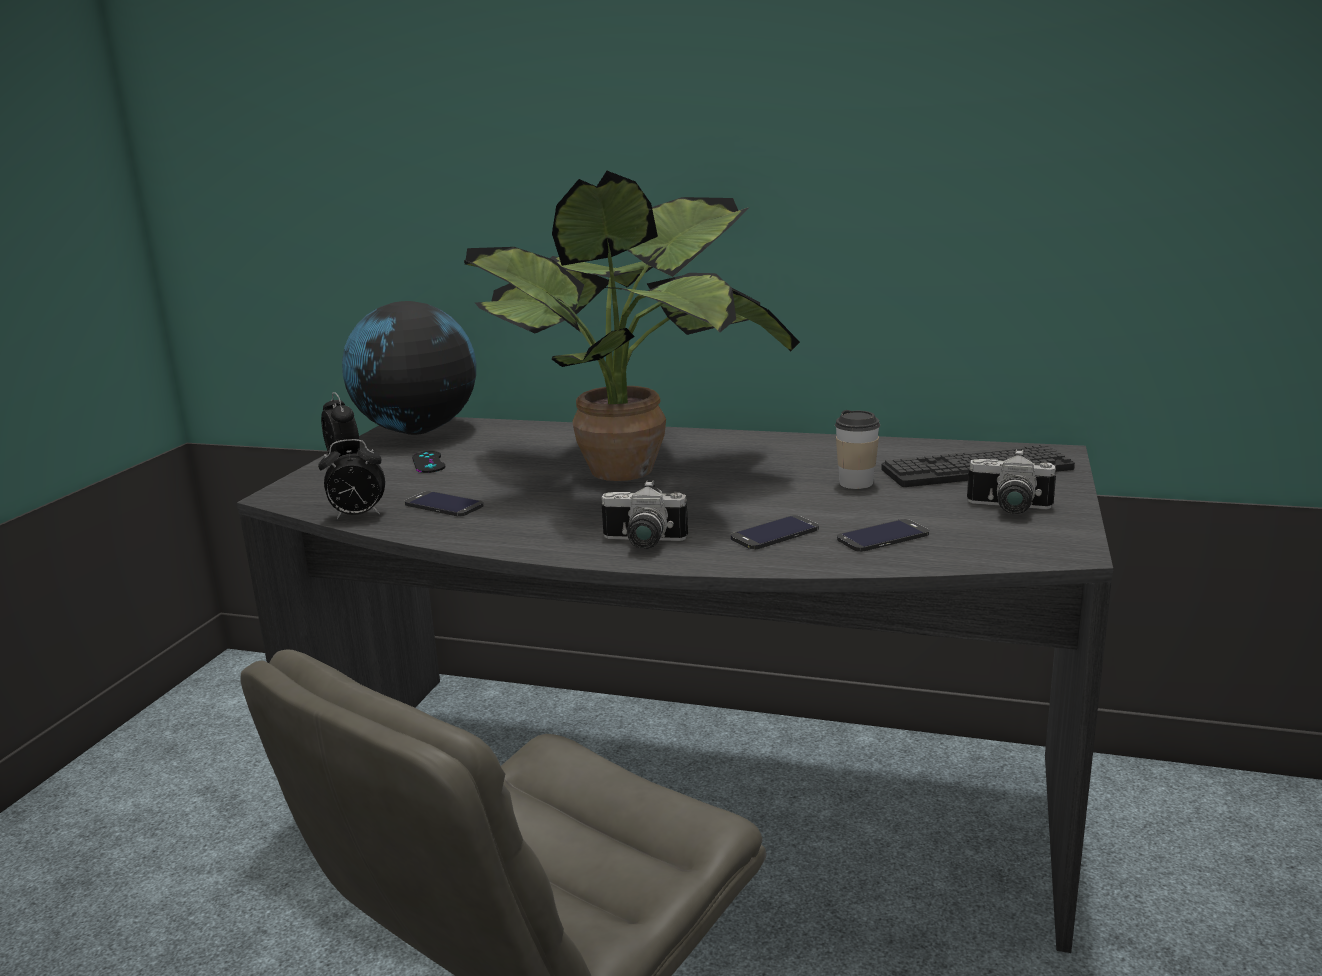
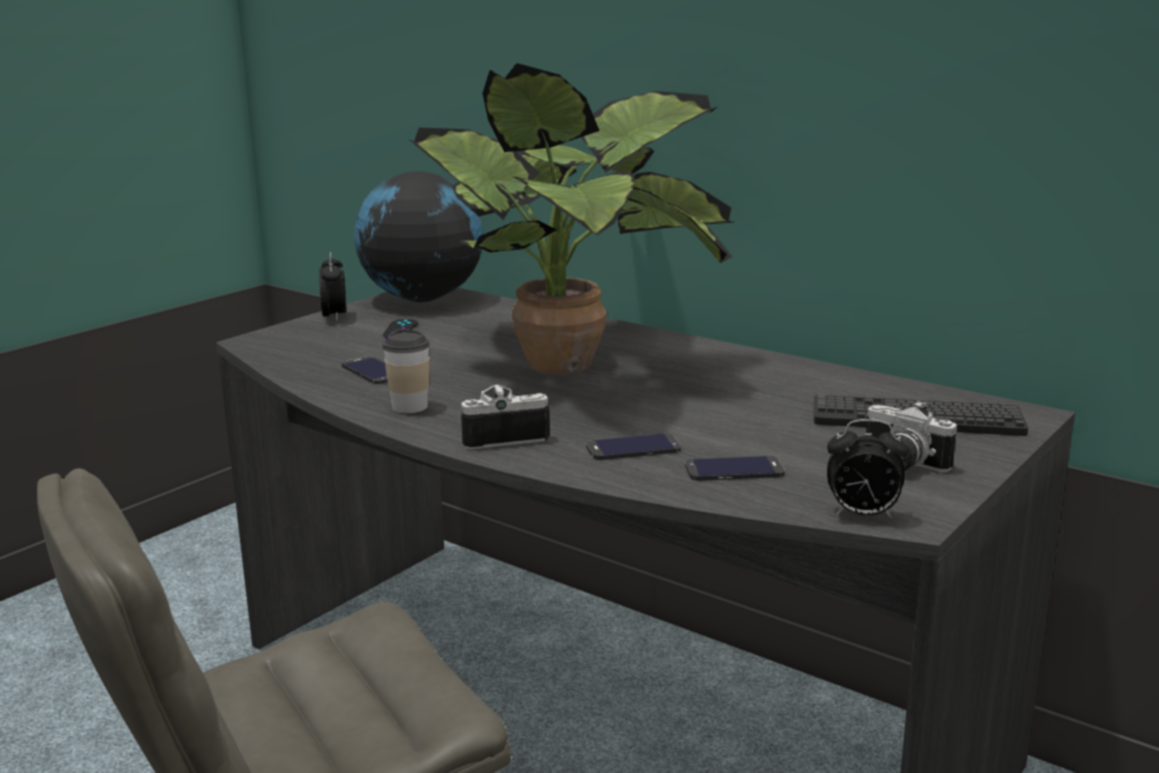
camera: 20 degrees right, 0 degrees up
alarm clock [318,439,385,519] -> alarm clock moved to [827,419,908,519]
camera [601,480,688,549] -> camera turned 135 degrees clockwise [461,385,550,449]
cup [835,410,880,489] -> cup moved to [382,329,430,413]

